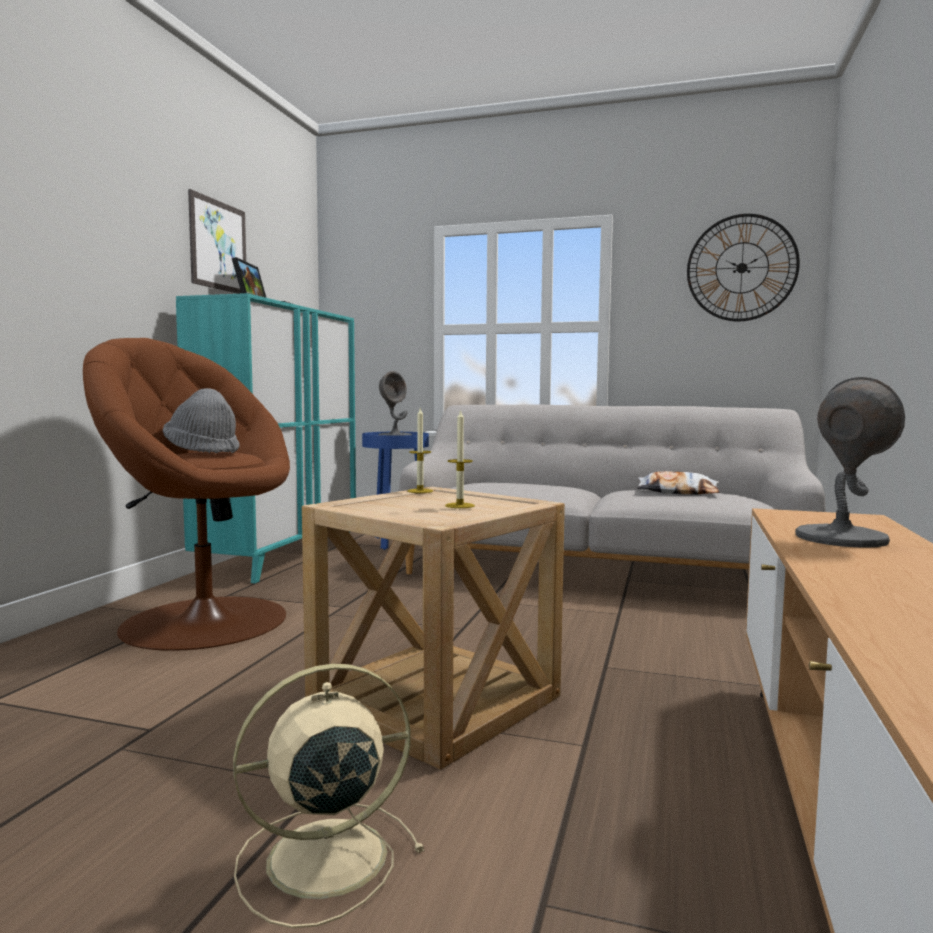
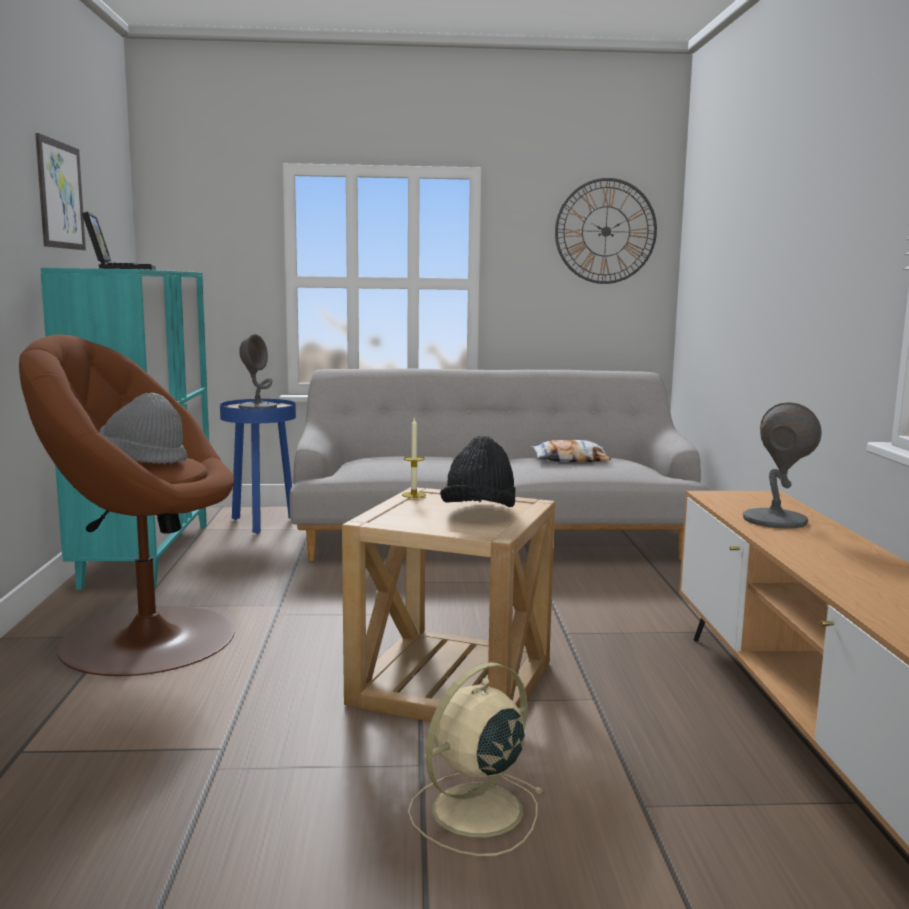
camera: 20 degrees left, 5 degrees up
candle [445,409,475,508] -> black hat [440,436,515,507]

